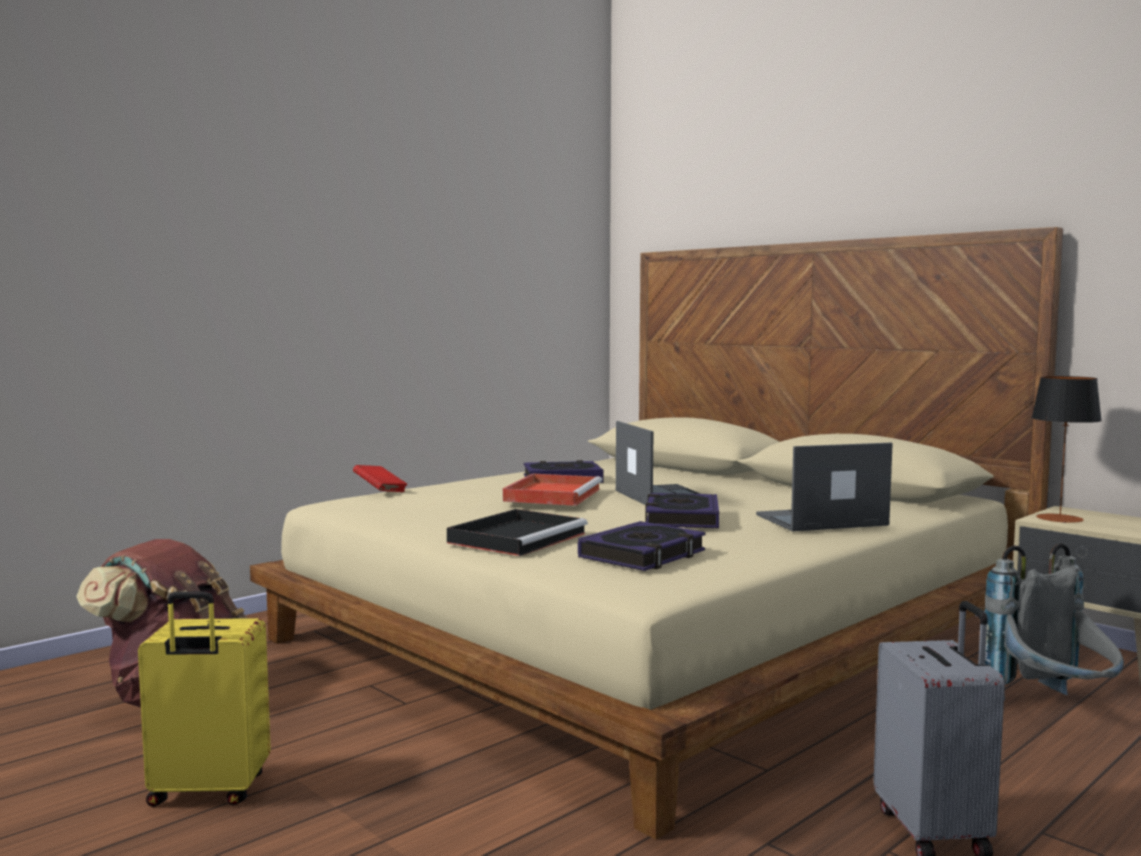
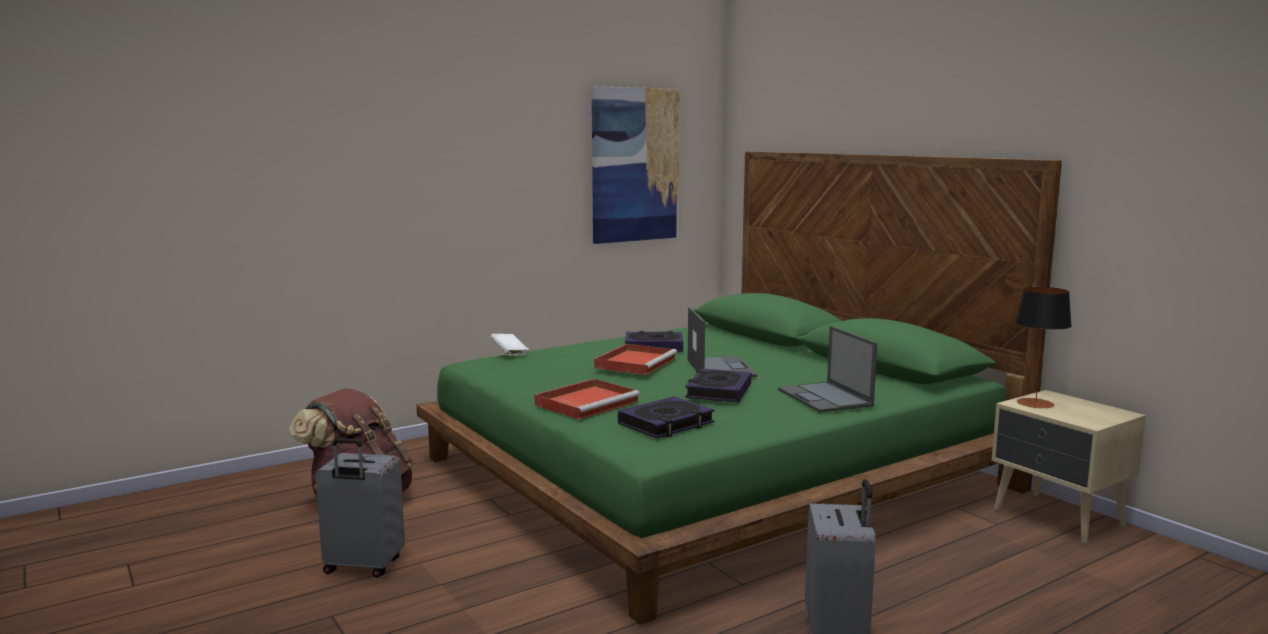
camera: 10 degrees right, 5 degrees up
yellow suitcase [138,591,271,807] -> grey suitcase [315,438,405,578]
beige bed [250,227,1063,839] -> green bed [417,151,1062,625]
red book [353,465,407,492] -> white book [490,334,529,356]
black tray [447,509,587,556] -> red tray [534,379,640,420]
laptop [756,443,893,531] -> laptop turned 105 degrees counterclockwise [778,326,877,413]
grey backpack [985,543,1124,701] -> none
none -> picture [592,86,680,244]

